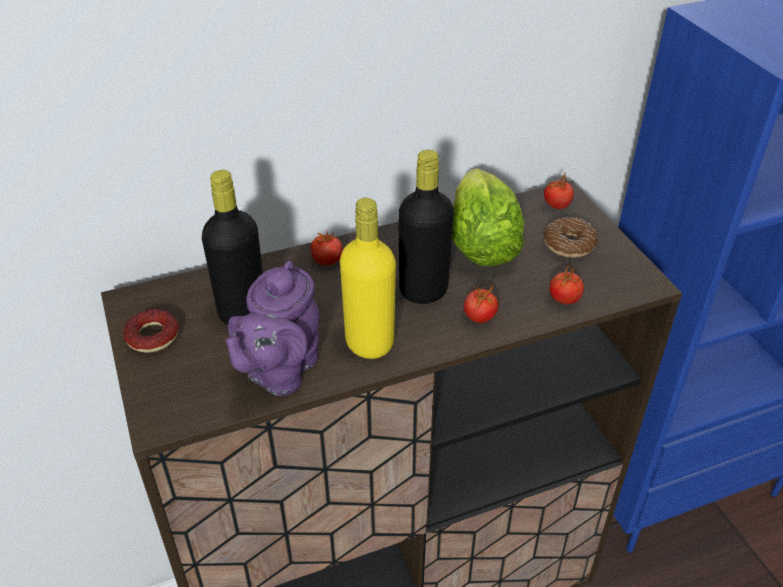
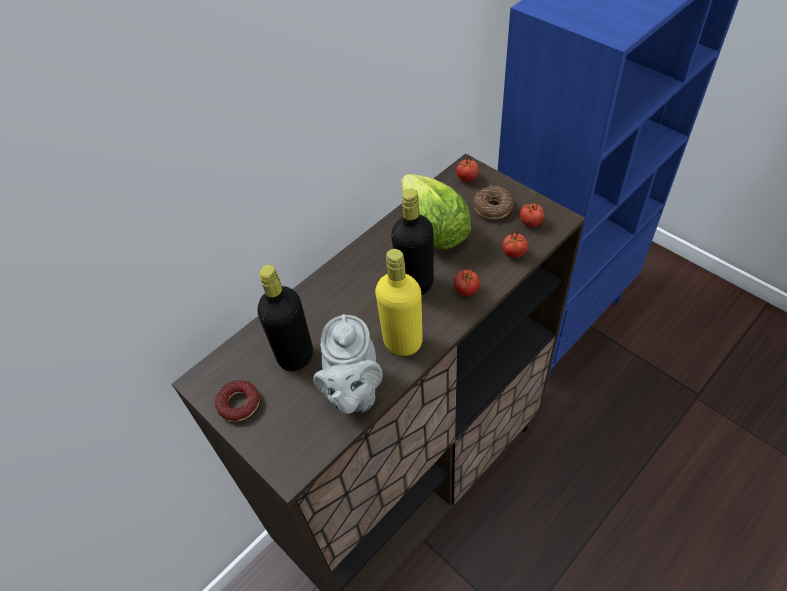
camera: 20 degrees left, 10 degrees up
purple teapot [226,261,320,396] -> grey teapot [313,314,382,414]
tomato [311,230,343,266] -> tomato moved to [520,201,544,227]

